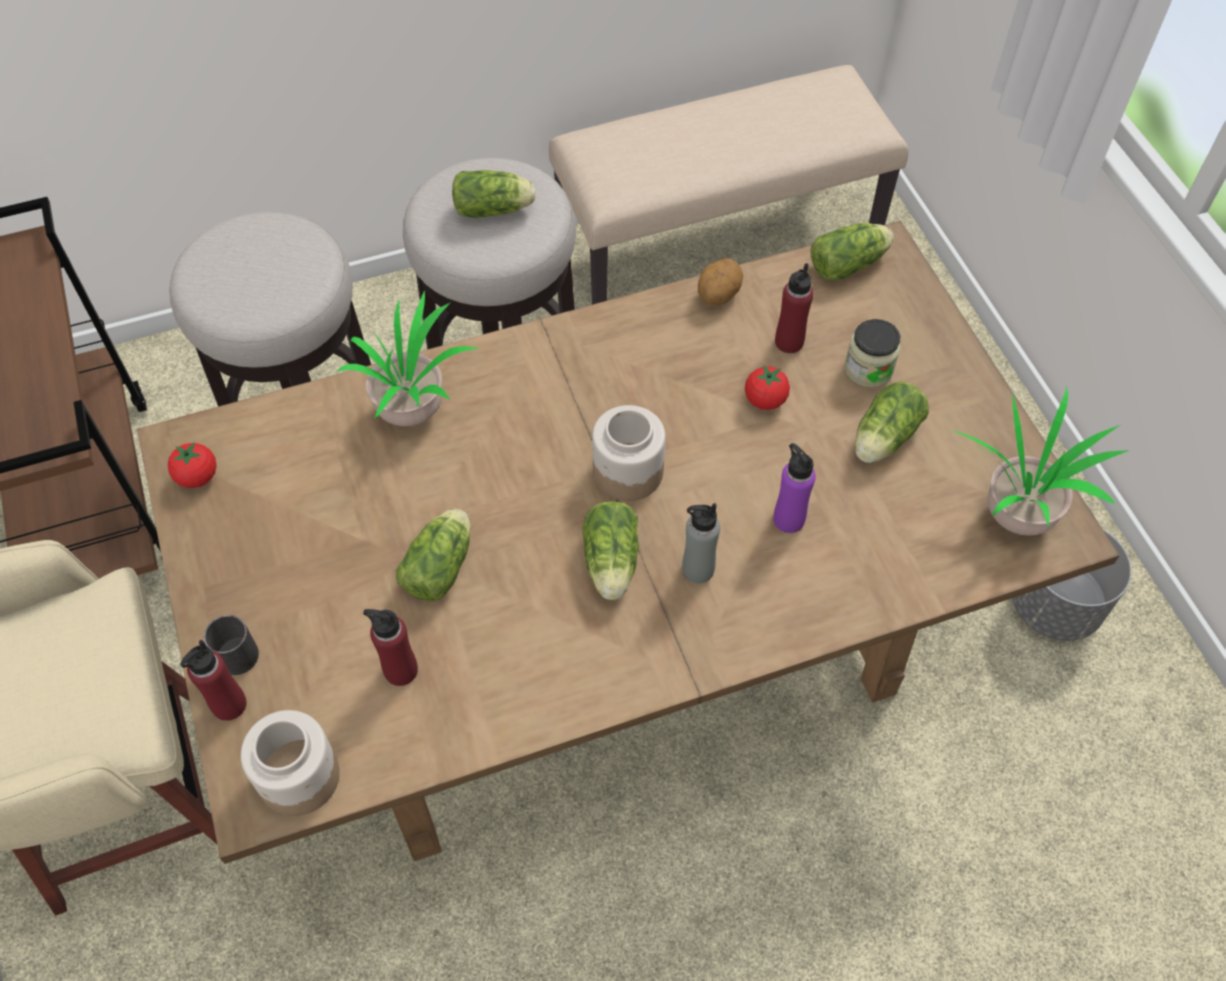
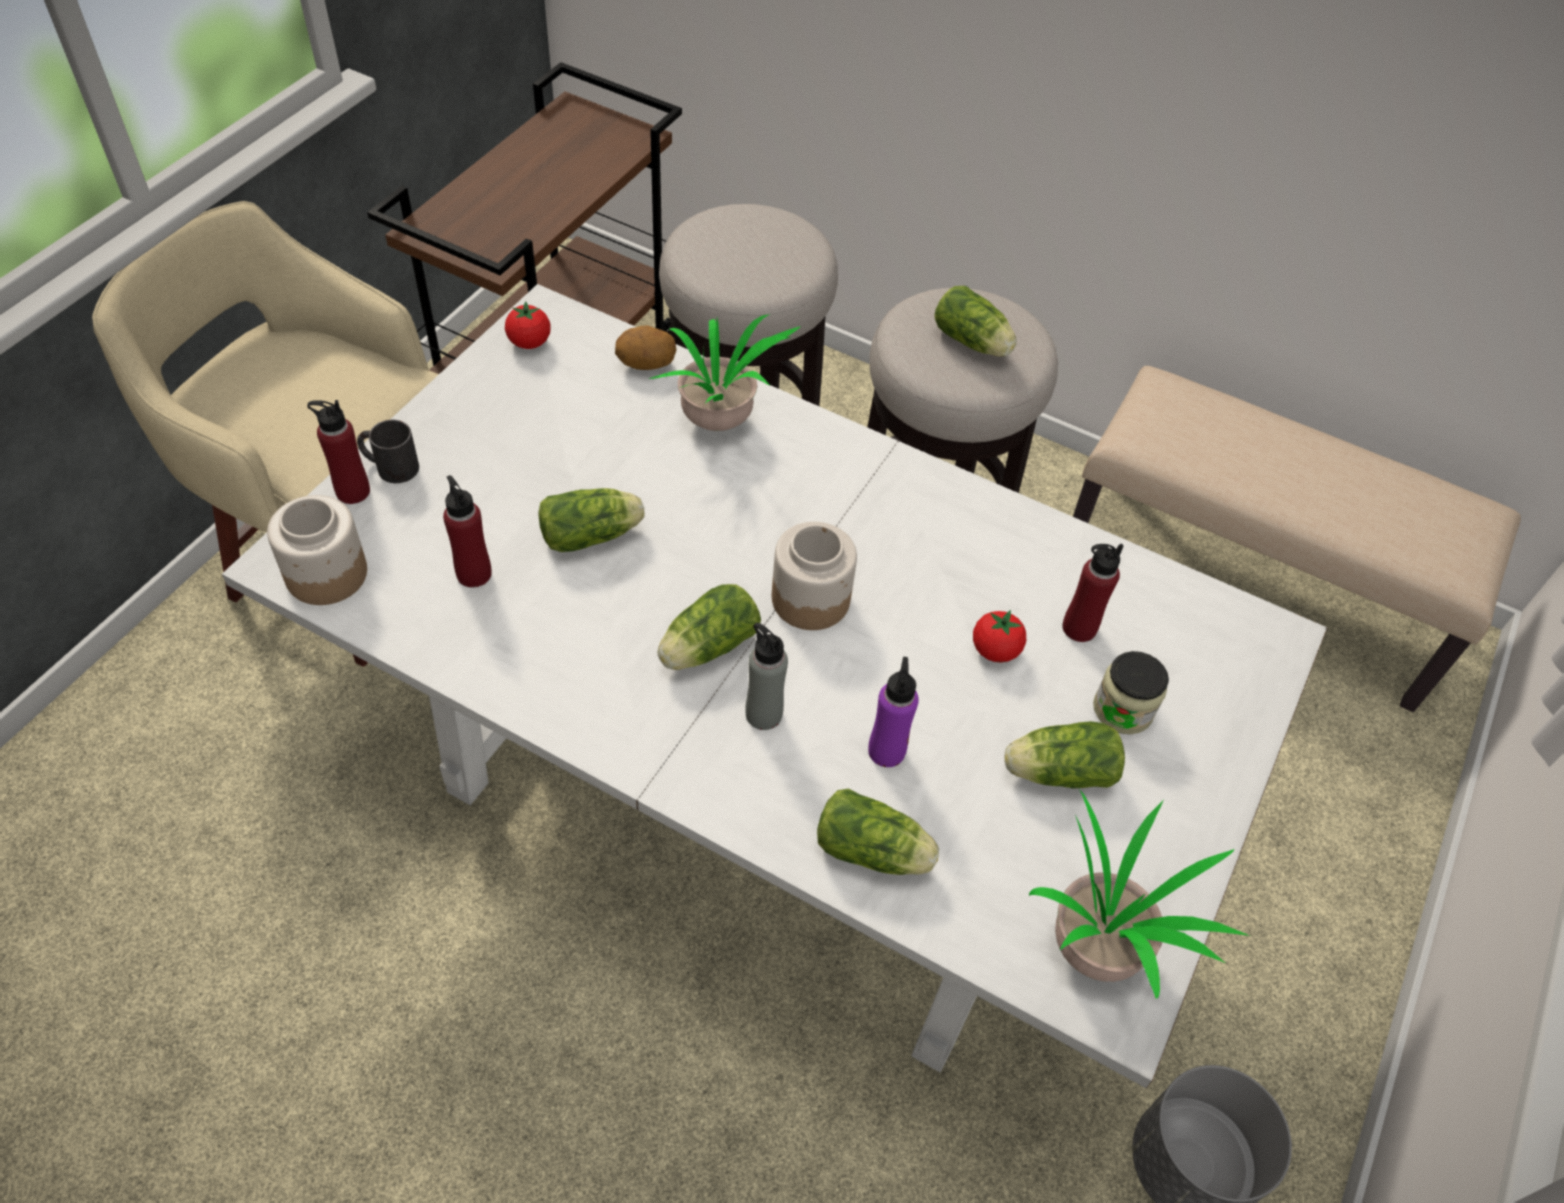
camera: 45 degrees right, 5 degrees down
brown dining table [137,221,1120,864] -> white dining table [222,284,1327,1088]
potato [698,258,743,306] -> potato moved to [615,326,677,370]
lettuce [810,223,894,281] -> lettuce moved to [817,789,939,875]

